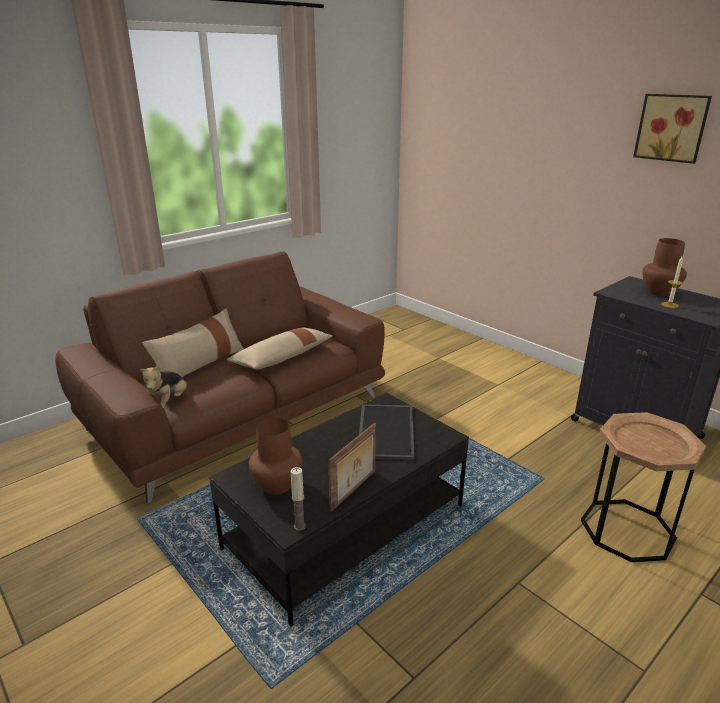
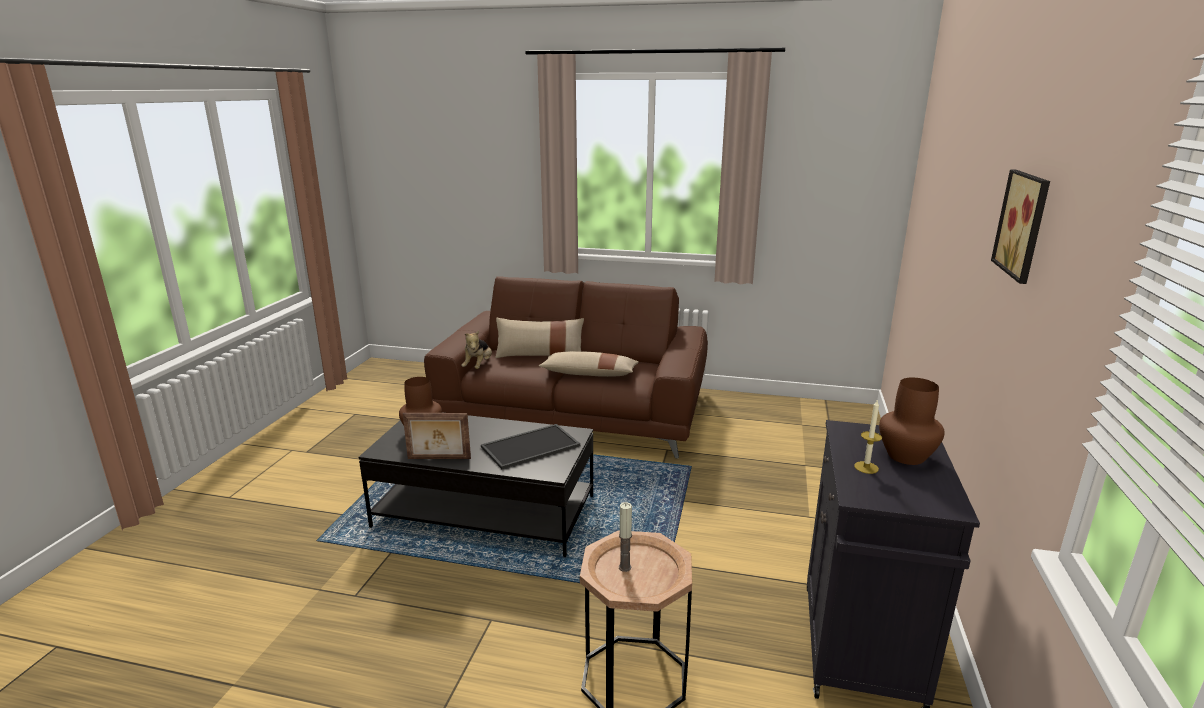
camera: 55 degrees right, 5 degrees down
plush toy [139,364,188,408] -> plush toy turned 60 degrees counterclockwise [461,330,492,369]
candle [290,467,306,531] -> candle moved to [619,502,632,572]

